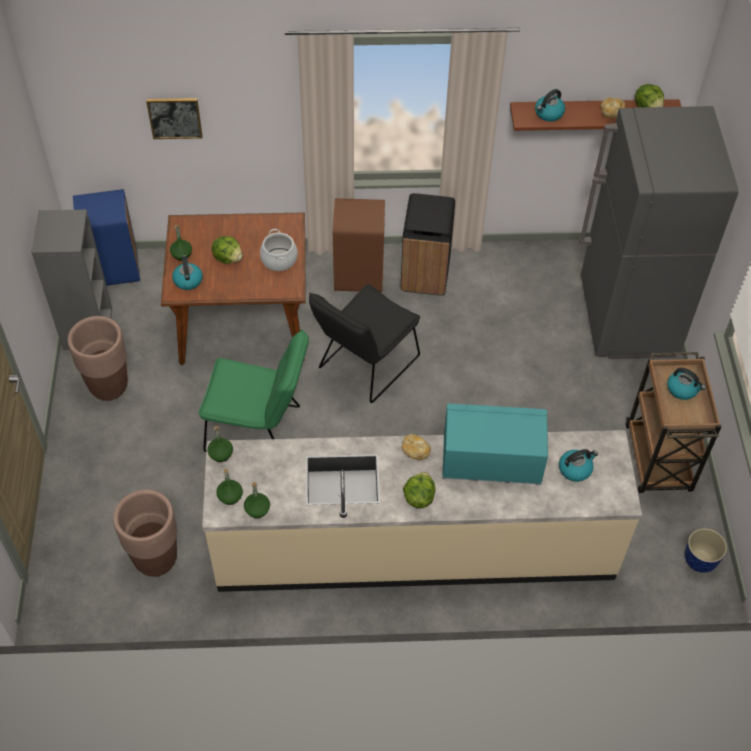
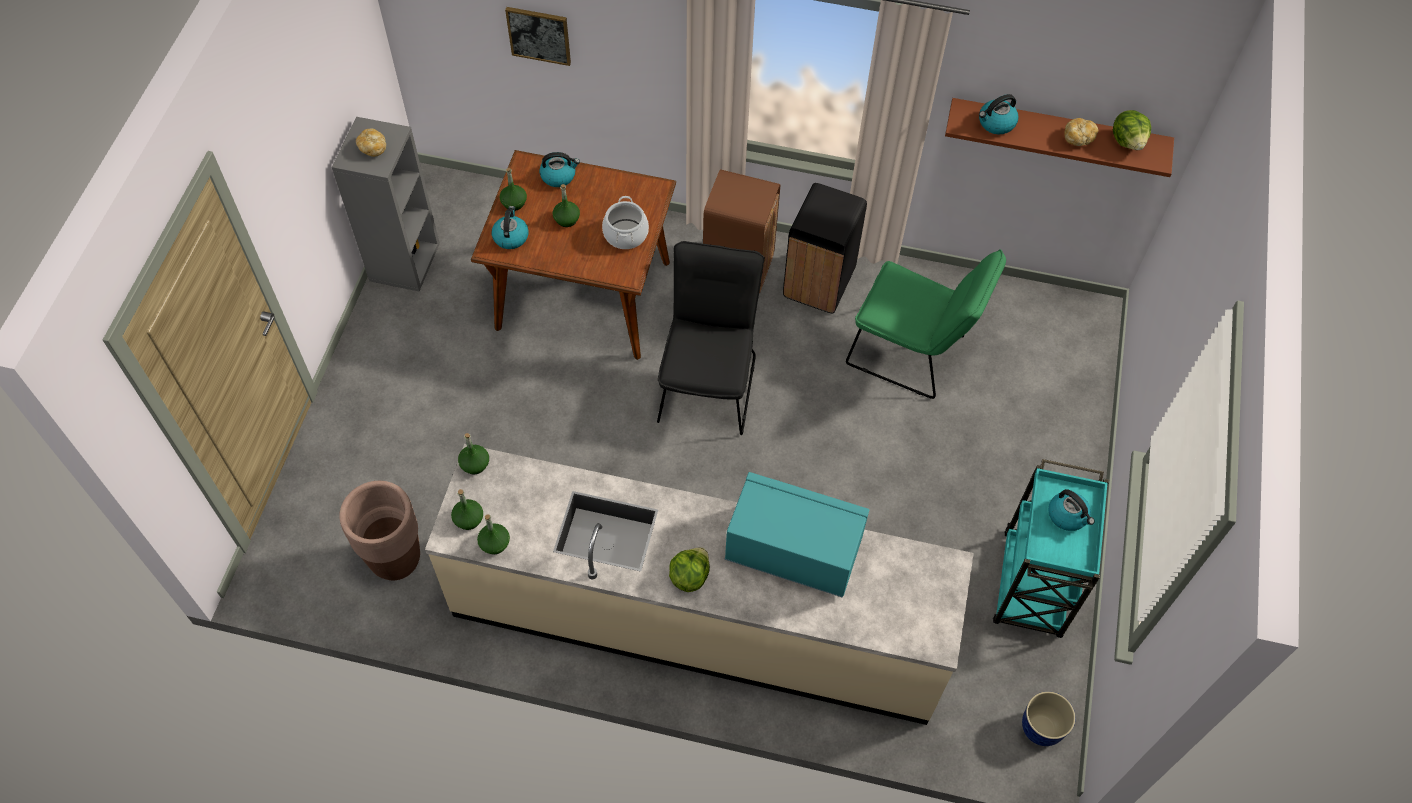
camera: 15 degrees right, 5 degrees up
brown planter [68,316,128,401] -> none
blue trash can [73,189,140,286] -> none
green chair [198,329,309,452] -> green chair moved to [846,249,1006,399]
lettuce [211,236,243,264] -> green bottle [553,184,580,227]
black chair [309,284,420,403] -> black chair turned 135 degrees clockwise [657,241,765,435]
bread [402,434,431,460] -> bread moved to [356,129,386,157]
kettle [559,449,598,482] -> kettle moved to [539,152,580,187]
grey fridge [579,106,739,359] -> none
brown cart [626,352,721,493] -> turquoise cart [993,459,1109,638]

